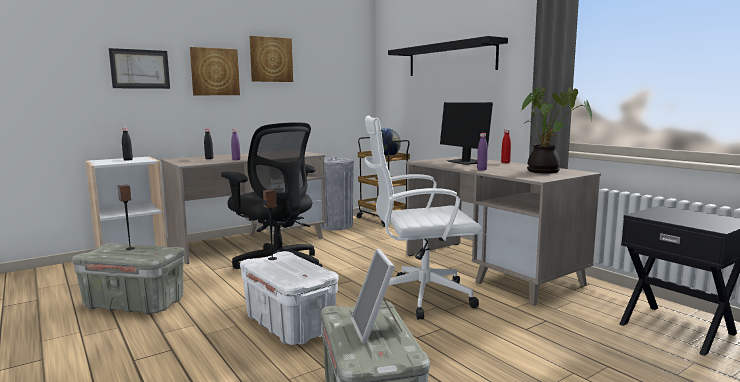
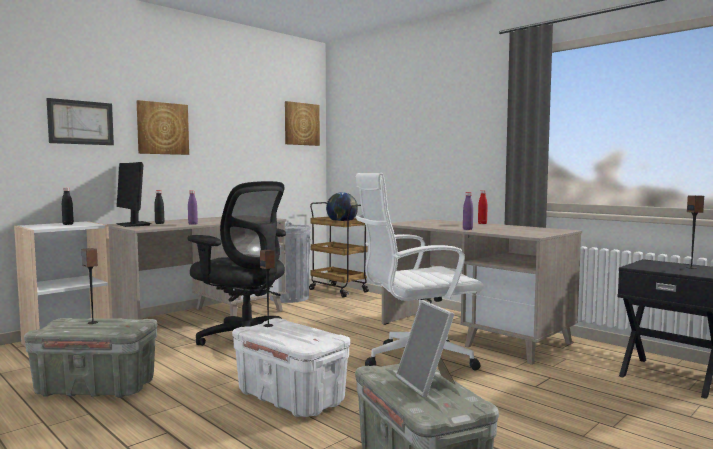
camera: 10 degrees left, 5 degrees down
picture [249,36,293,82] -> picture moved to [285,101,320,146]
black shelf [388,36,508,76] -> none
monitor [440,102,493,165] -> monitor moved to [116,162,152,227]
potted plant [521,86,592,174] -> none
none -> speaker [686,195,704,269]

